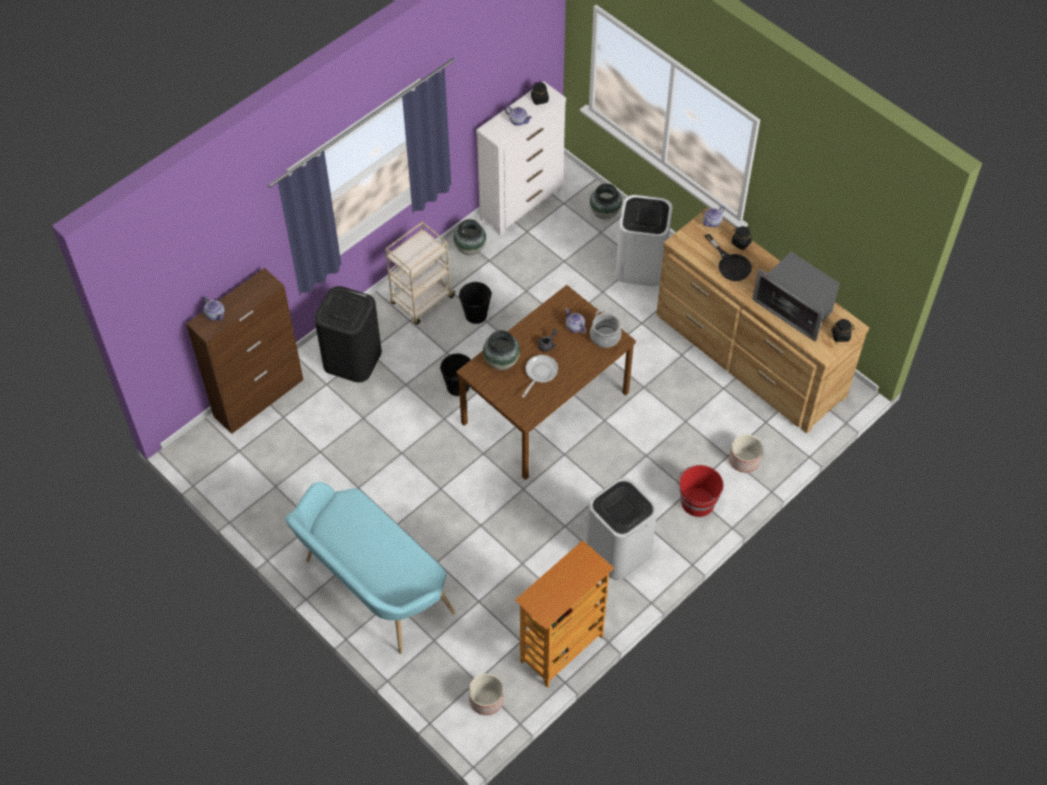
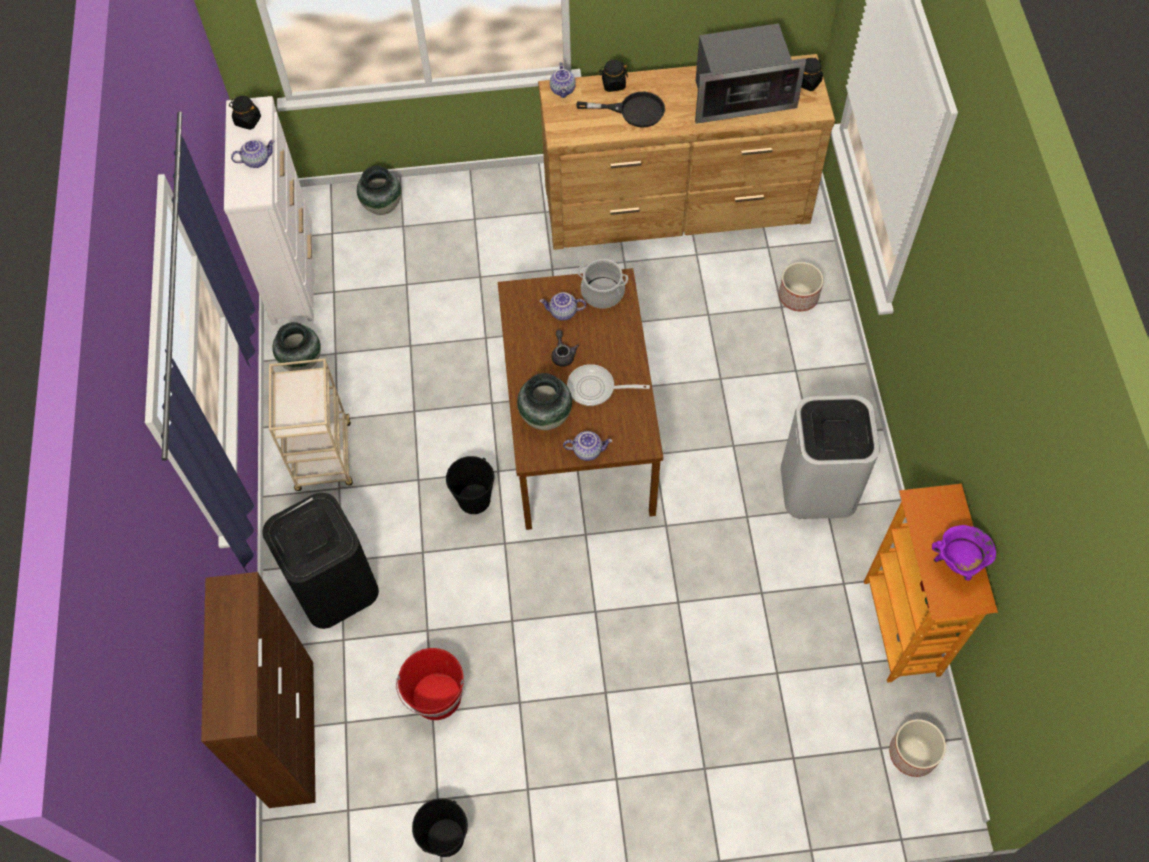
camera: 50 degrees left, 5 degrees up
teapot [204,297,225,321] -> teapot moved to [563,431,612,461]
turquoise bench [285,482,455,654] -> none
black bucket [459,282,492,324] -> black bucket moved to [412,798,468,857]
frying pan [522,355,558,397] -> frying pan turned 60 degrees counterclockwise [567,364,650,406]
white trash can [616,195,673,286] -> none
red bucket [677,465,723,517] -> red bucket moved to [396,648,464,720]
none -> purple cooking pot [932,525,996,581]

